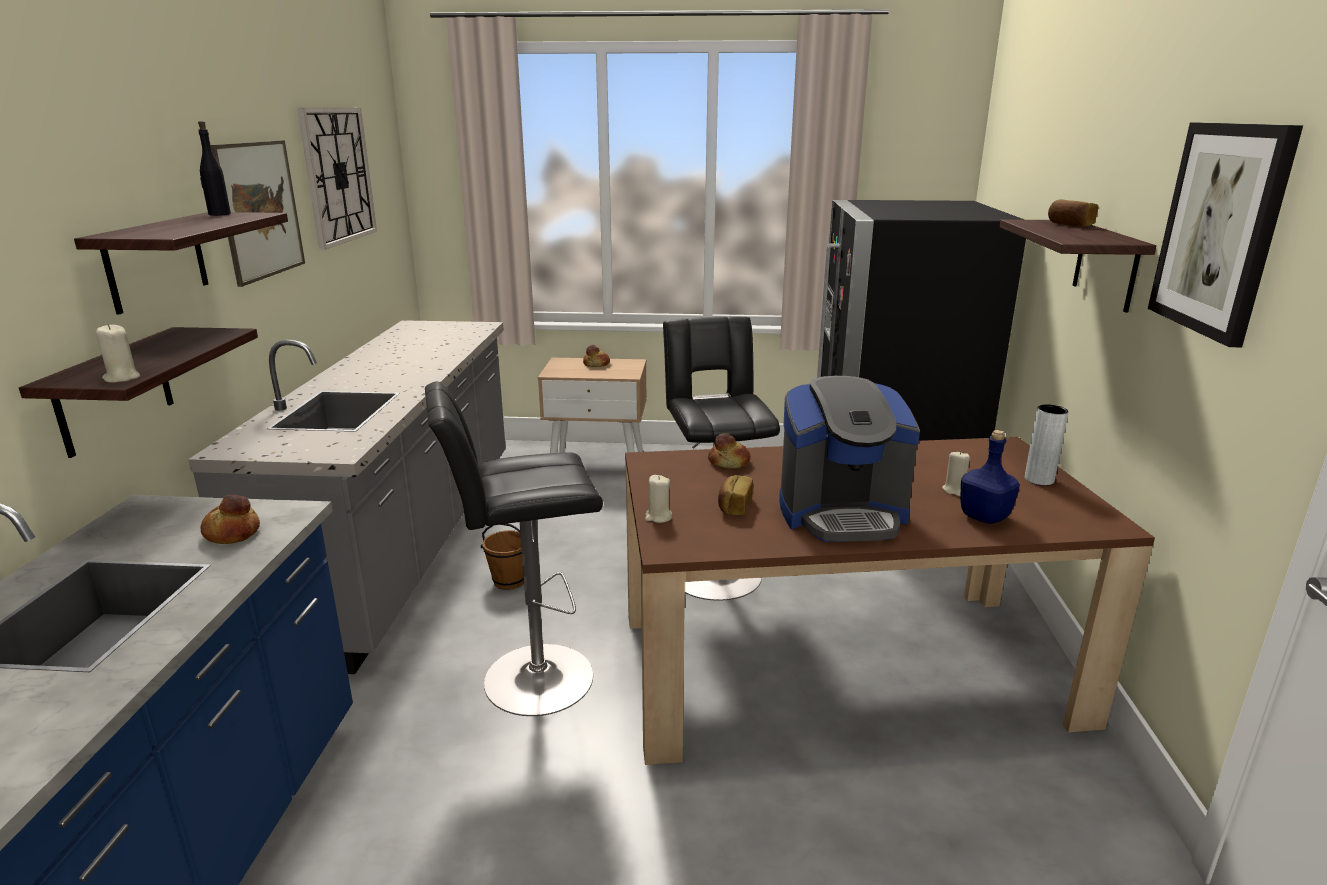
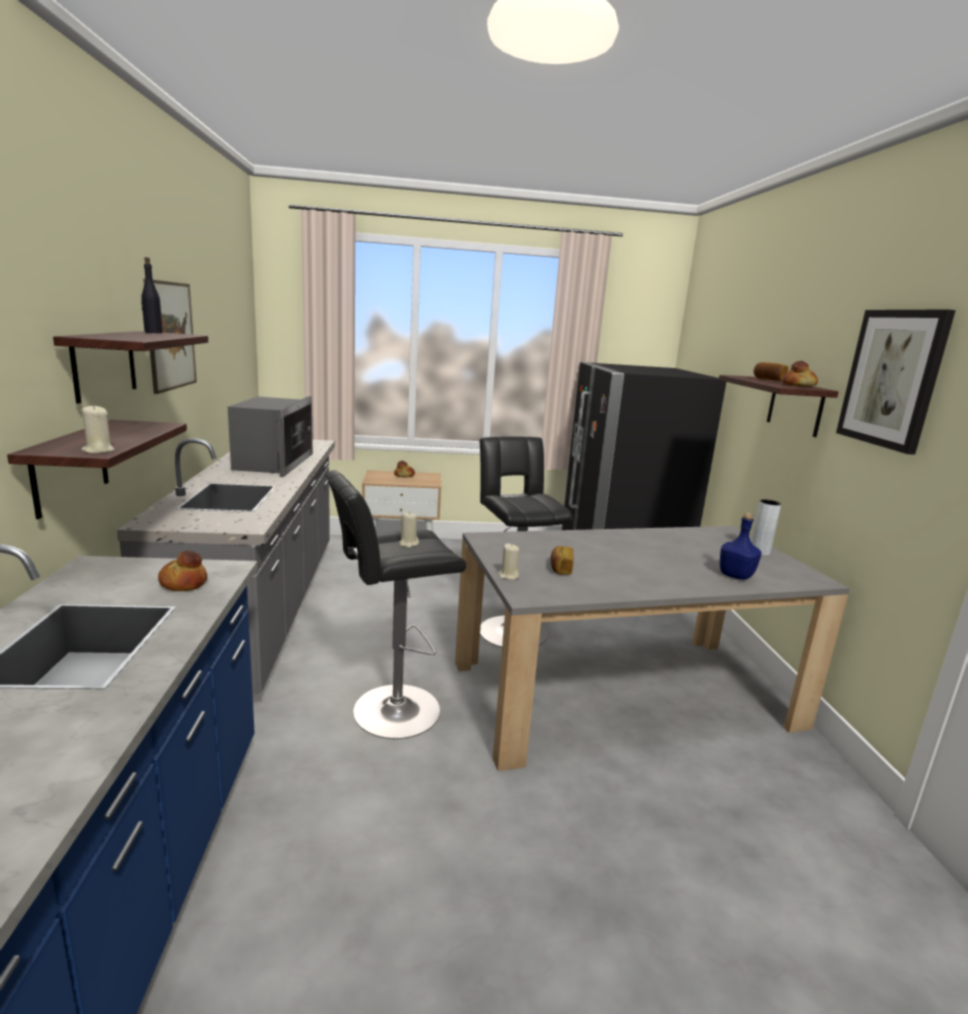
camera: 10 degrees left, 5 degrees down
wall clock [297,108,377,250] -> none
brown bucket [481,524,524,590] -> none
brown dining table [625,437,1155,765] -> grey dining table [455,526,850,771]
bread [708,433,751,468] -> bread moved to [782,361,818,386]
coffee machine [779,376,920,542] -> none
beige candle [942,452,970,496] -> beige candle moved to [399,513,419,548]
none -> microwave [228,396,313,477]

